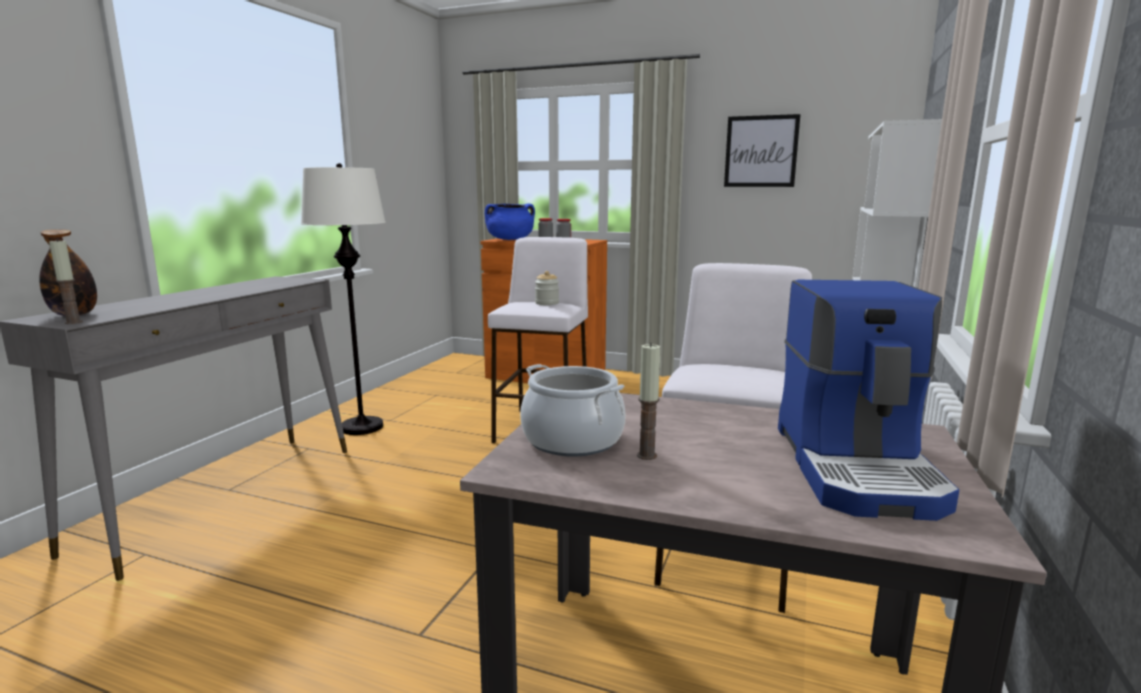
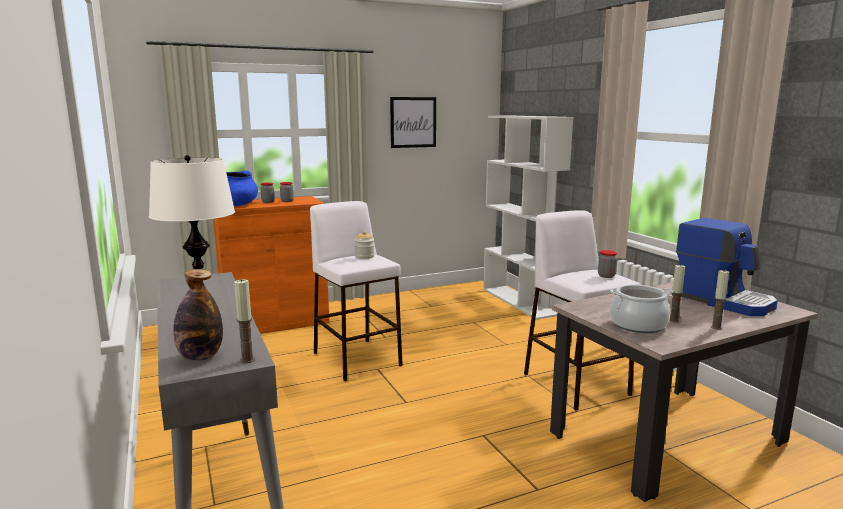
camera: 45 degrees left, 0 degrees up
none -> jar [598,250,617,278]
none -> candle [711,270,729,330]

